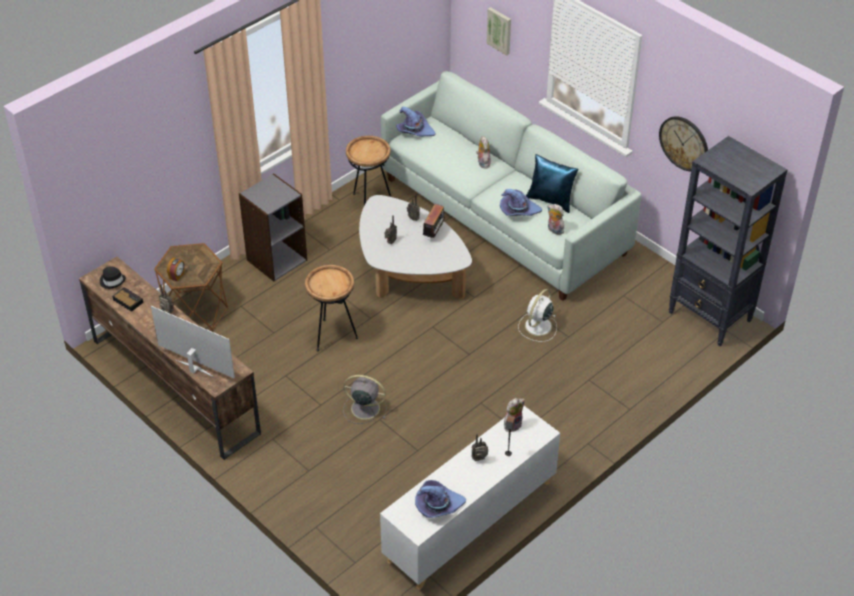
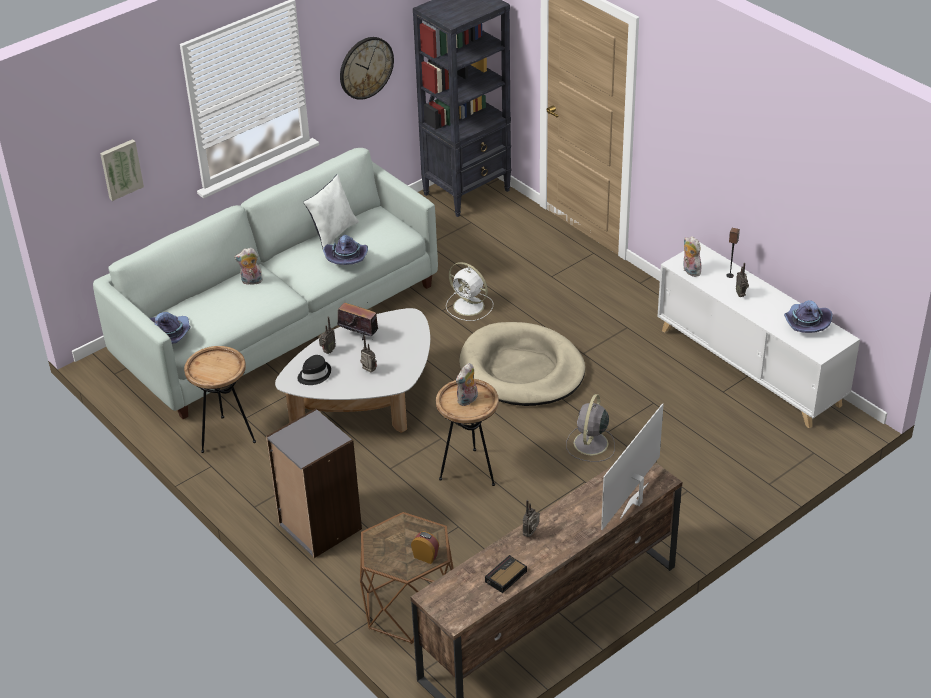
camera: 85 degrees left, 5 degrees down
black hat [100,266,126,289] -> black hat moved to [298,355,331,385]
blue pillow [526,154,578,213] -> white pillow [303,174,359,248]
plush toy [547,204,564,235] -> plush toy moved to [456,363,478,406]
none -> beige dog bed [459,322,585,406]

